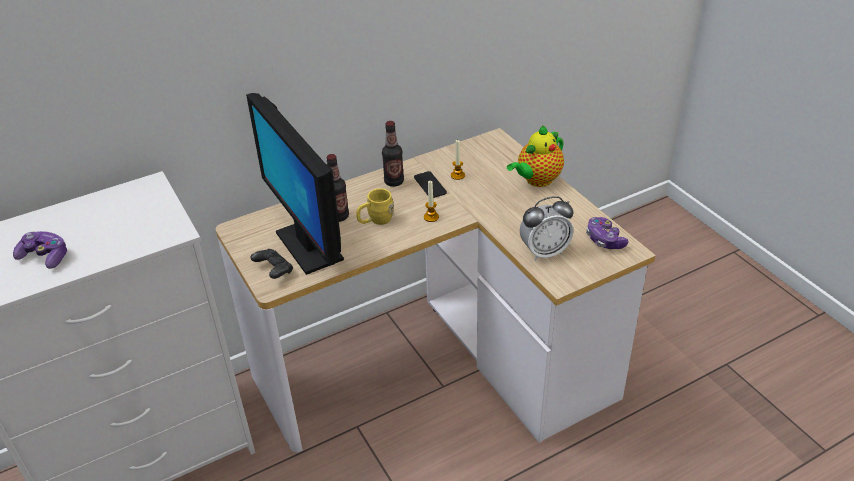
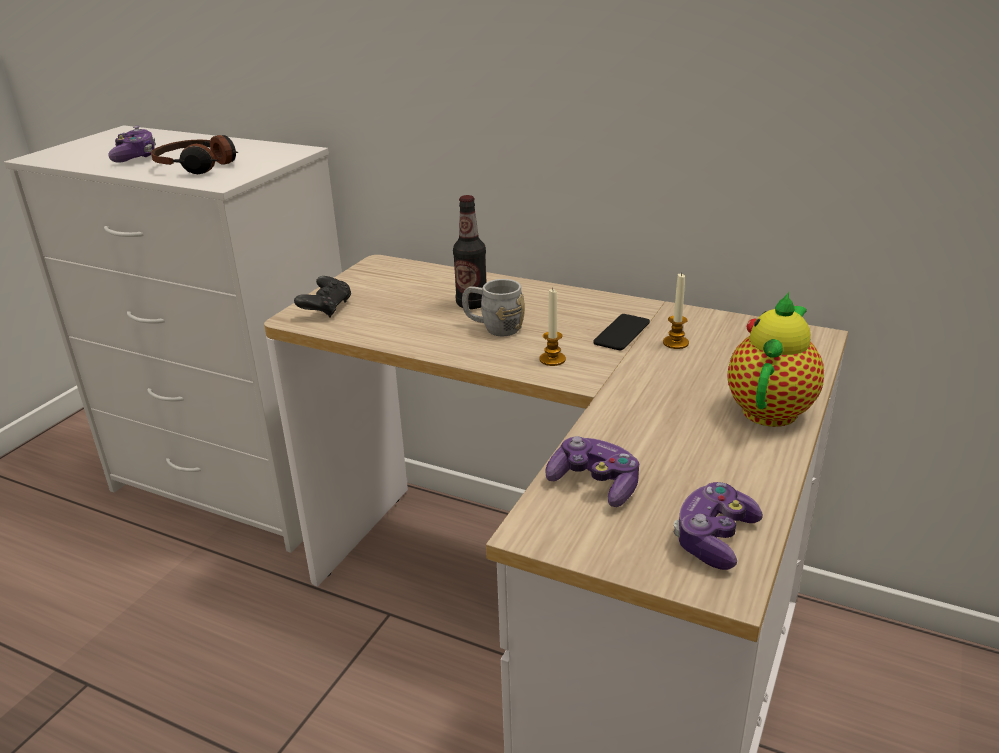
camera: 55 degrees right, 10 degrees down
monitor [246,93,344,275] -> none
yellow mug [356,188,394,225] -> grey mug [462,279,525,336]
bottle [382,121,404,187] -> none
teapot [507,125,564,187] -> teapot turned 105 degrees clockwise [727,292,824,427]
alarm clock [520,196,574,261] -> game controller [545,436,639,507]
none -> headphones [151,135,238,174]

